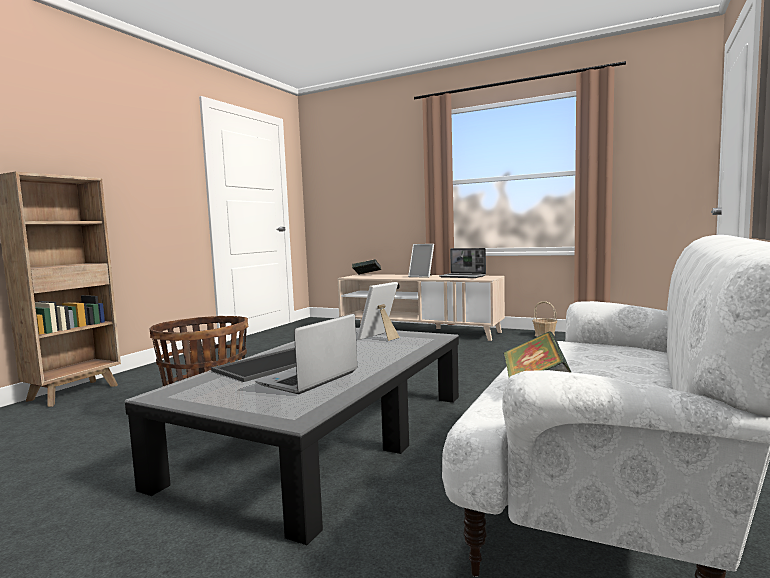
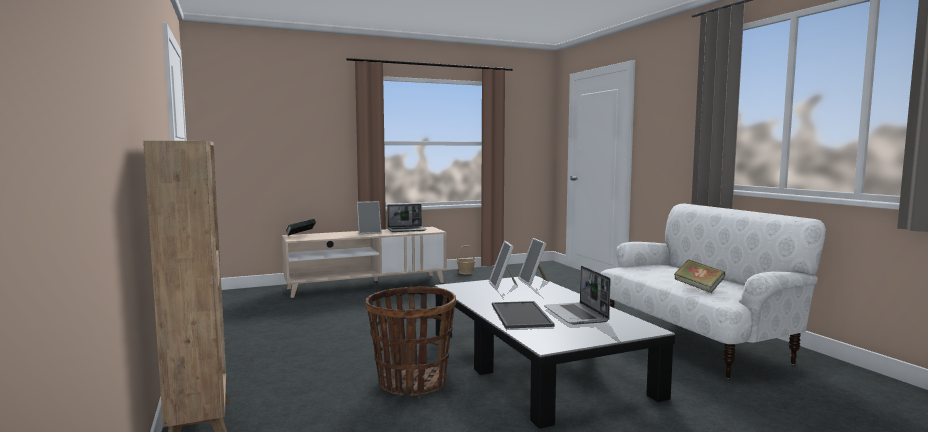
camera: 50 degrees left, 0 degrees up
none -> picture frame [518,238,549,286]

